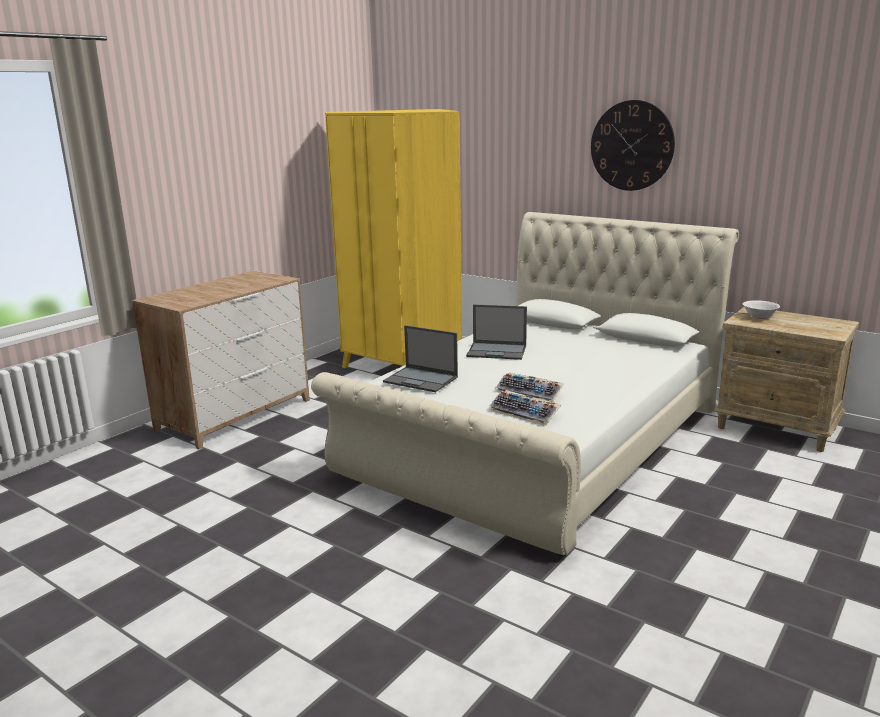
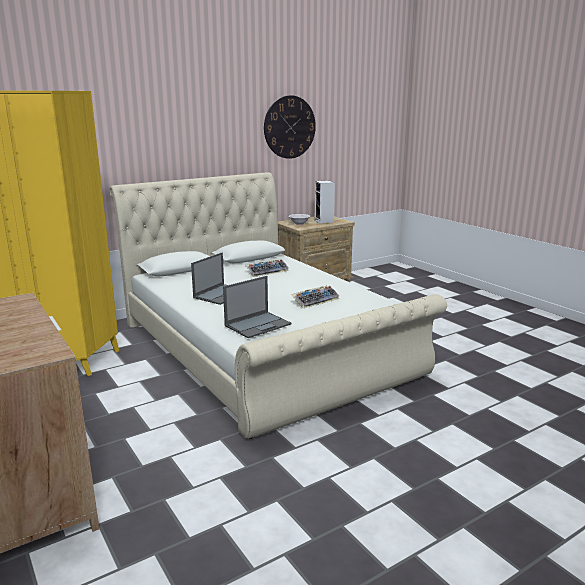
camera: 70 degrees left, 0 degrees up
keyboard [489,390,561,426] -> keyboard moved to [245,259,289,277]
wall clock [591,100,675,191] -> wall clock moved to [264,95,316,159]
none -> speaker [315,180,335,224]

